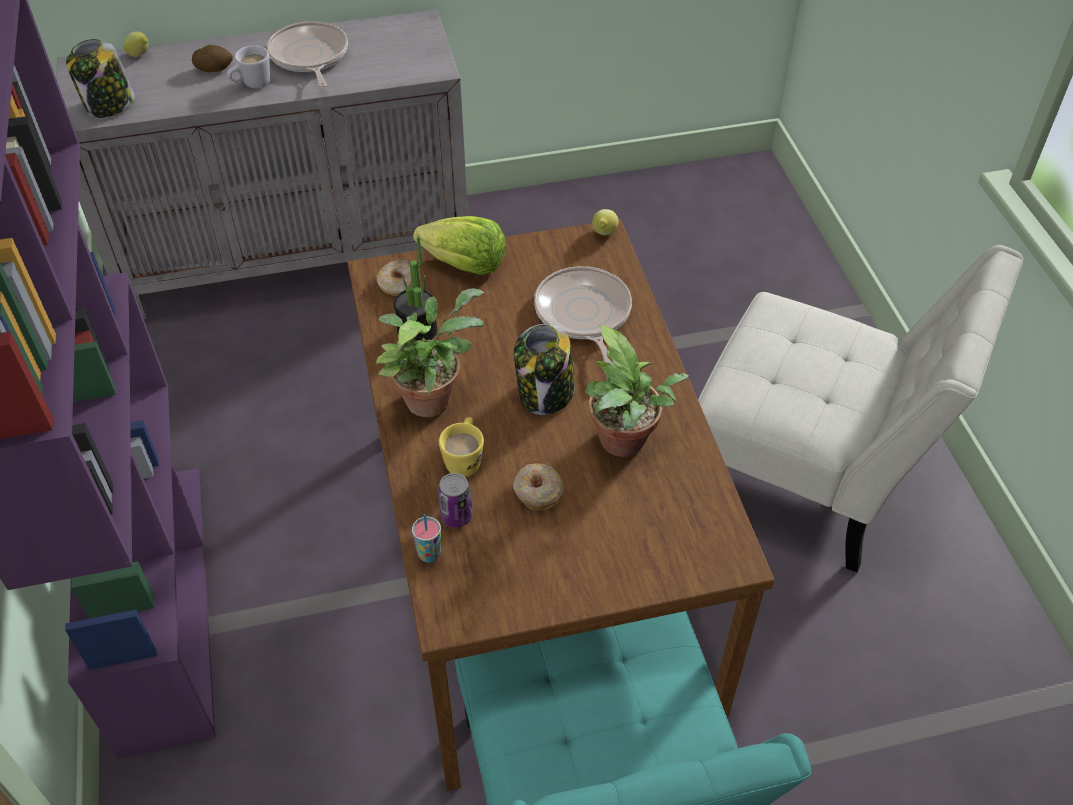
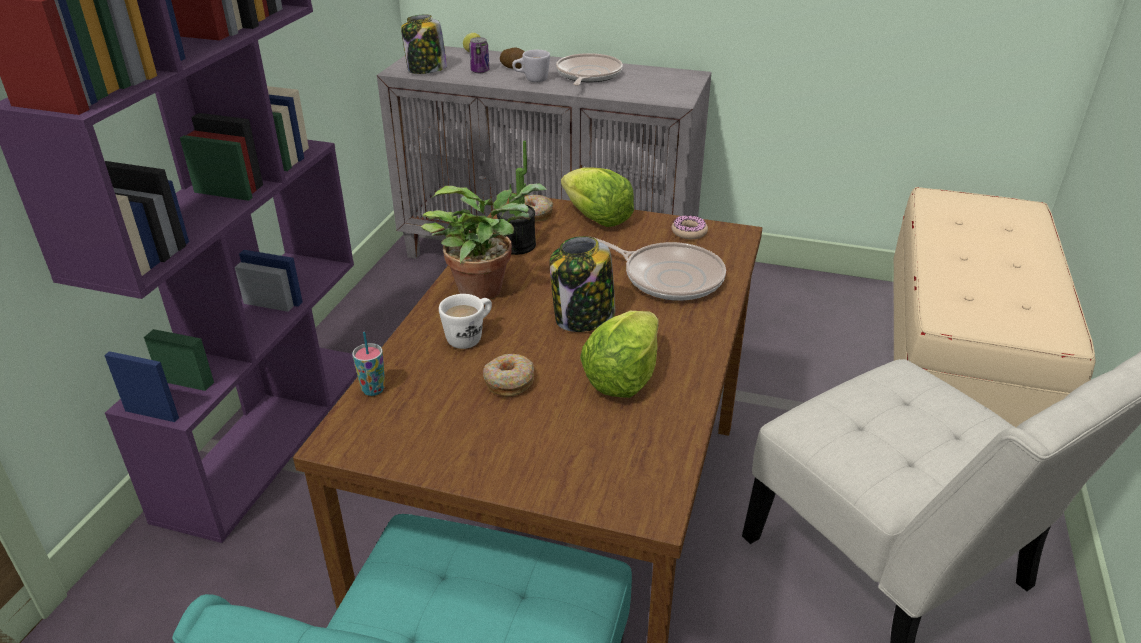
camera: 30 degrees right, 15 degrees down
can [438,473,472,528] -> can moved to [469,37,489,73]
yellow mug [439,417,484,477] -> white mug [439,294,492,349]
frying pan [534,266,632,365] -> frying pan turned 105 degrees clockwise [593,237,726,301]
potted plant [585,325,689,457] -> lettuce [580,311,659,398]
lemon [592,209,619,235] -> none
none -> donut [671,215,708,239]
none -> beige bench [894,187,1095,427]

